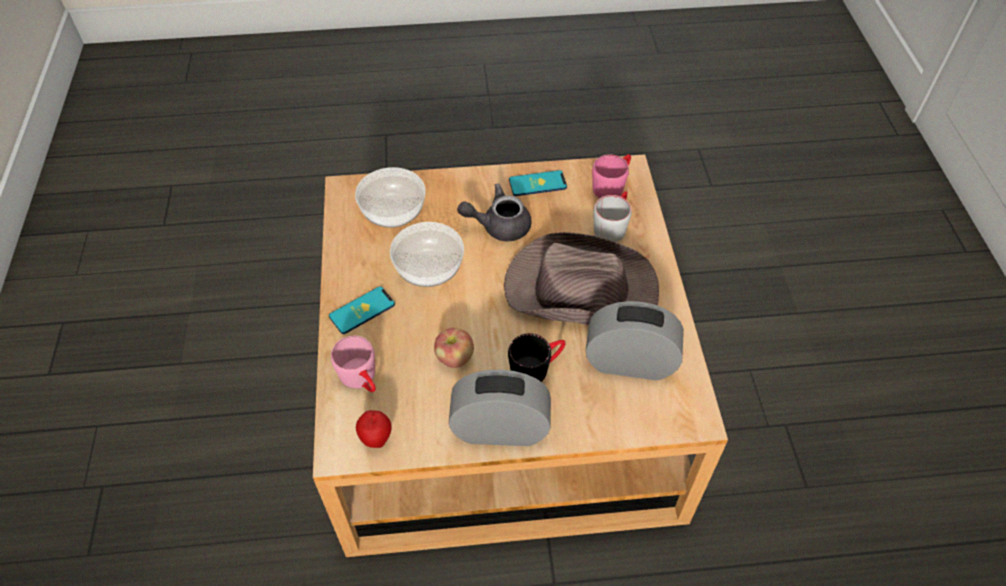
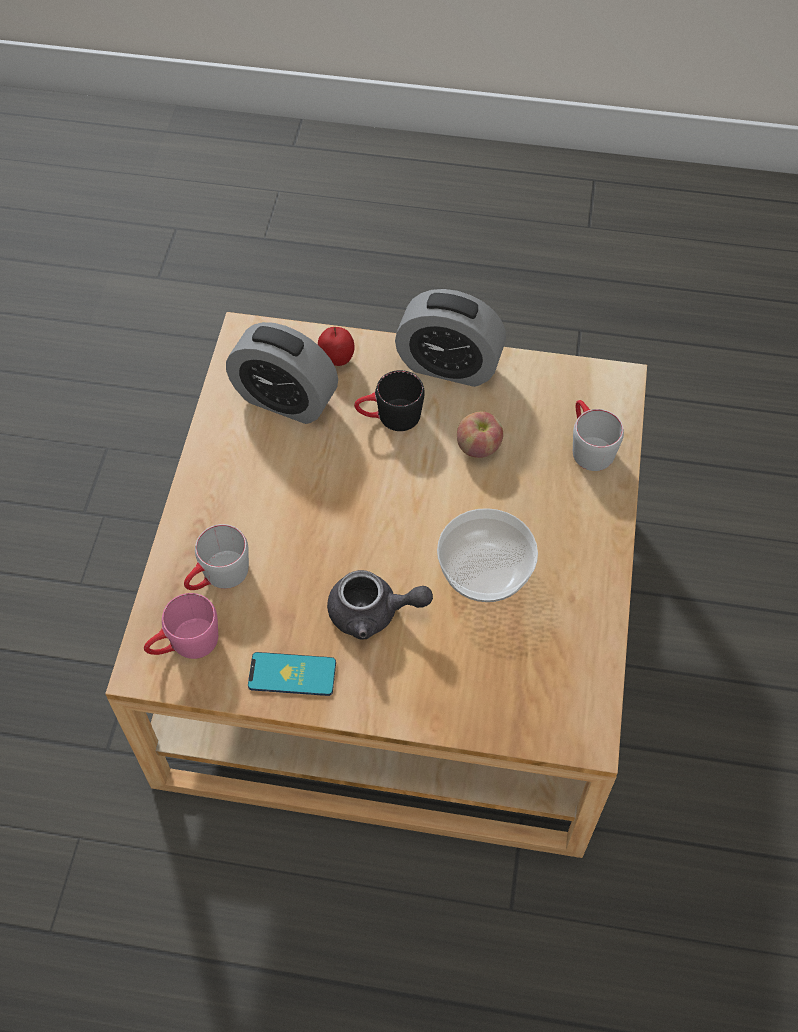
camera: 165 degrees left, 5 degrees up
phone [329,286,395,334] -> none
pink mug [331,336,376,392] -> grey mug [573,400,624,471]
bowl [355,167,426,228] -> none
apple [356,410,392,448] -> apple moved to [318,327,355,366]
brown hat [504,232,659,325] -> none

